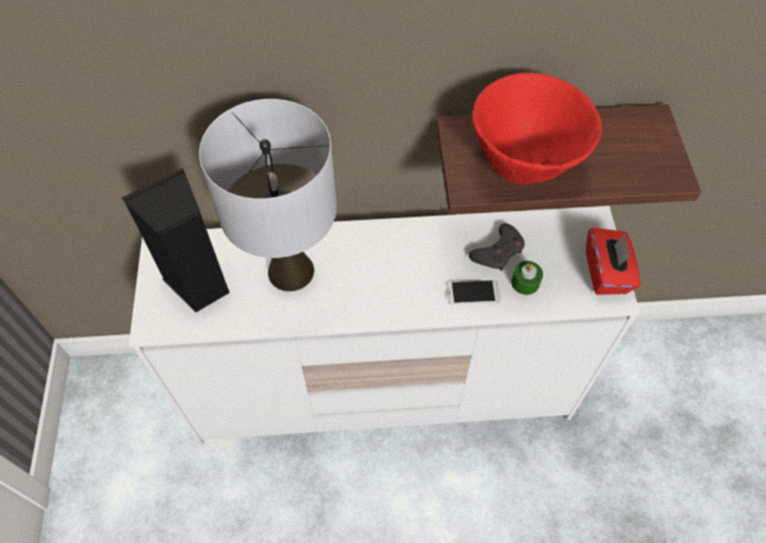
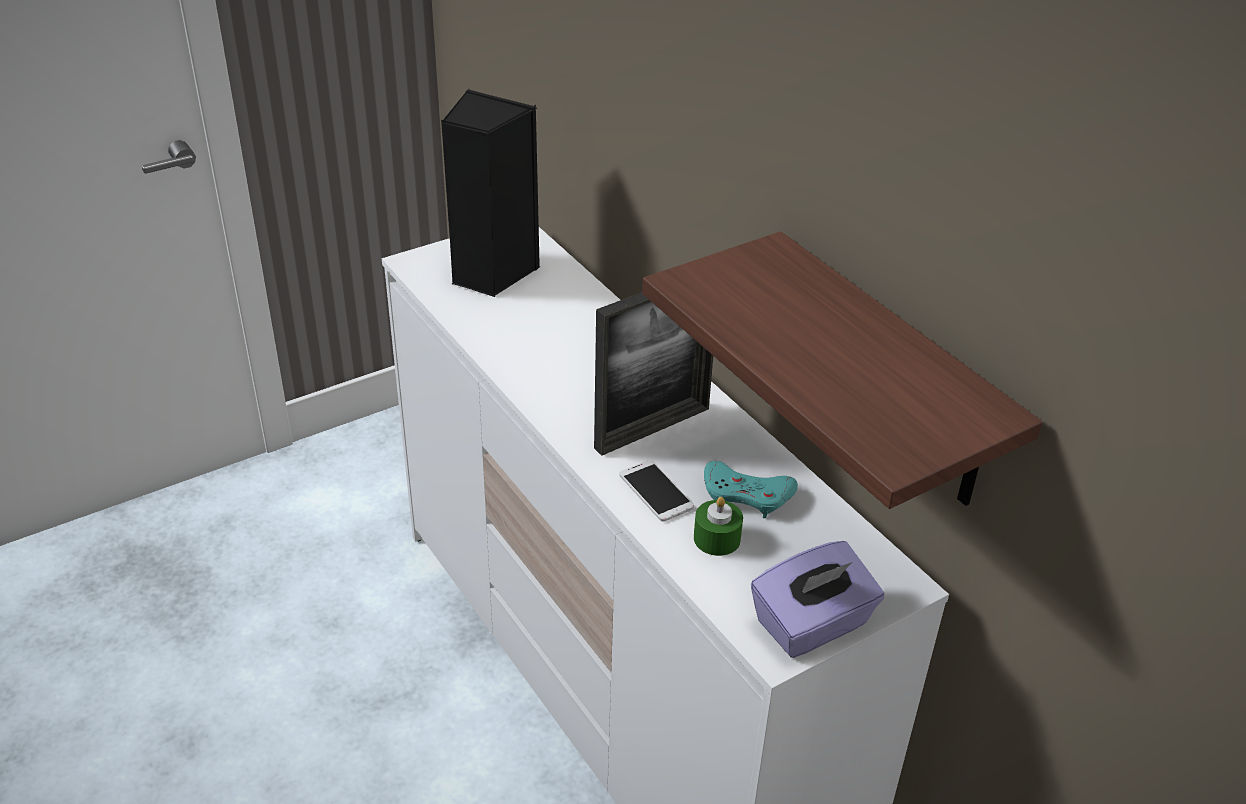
camera: 60 degrees right, 20 degrees down
grey table lamp [199,99,337,291] -> none
grey game controller [469,223,525,271] -> turquoise game controller [704,461,798,518]
red bowl [472,73,602,185] -> none
red tissue box [586,227,640,295] -> purple tissue box [751,541,884,658]
none -> picture frame [594,293,713,456]

